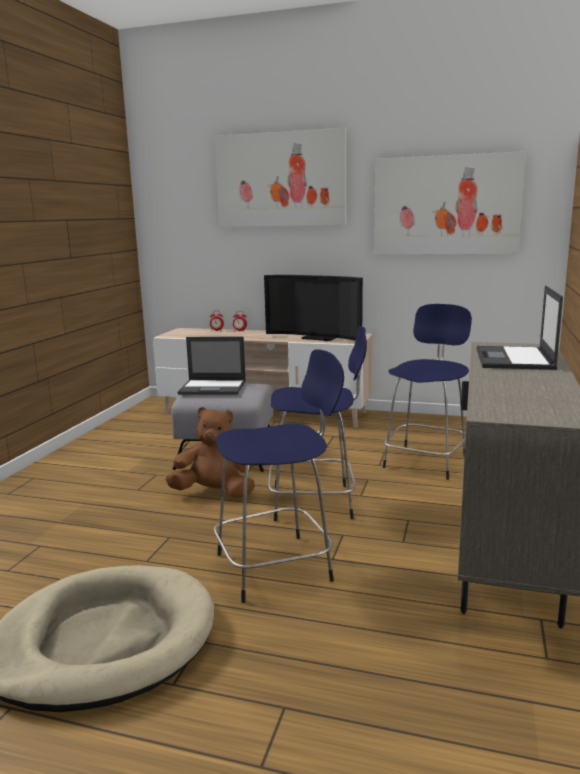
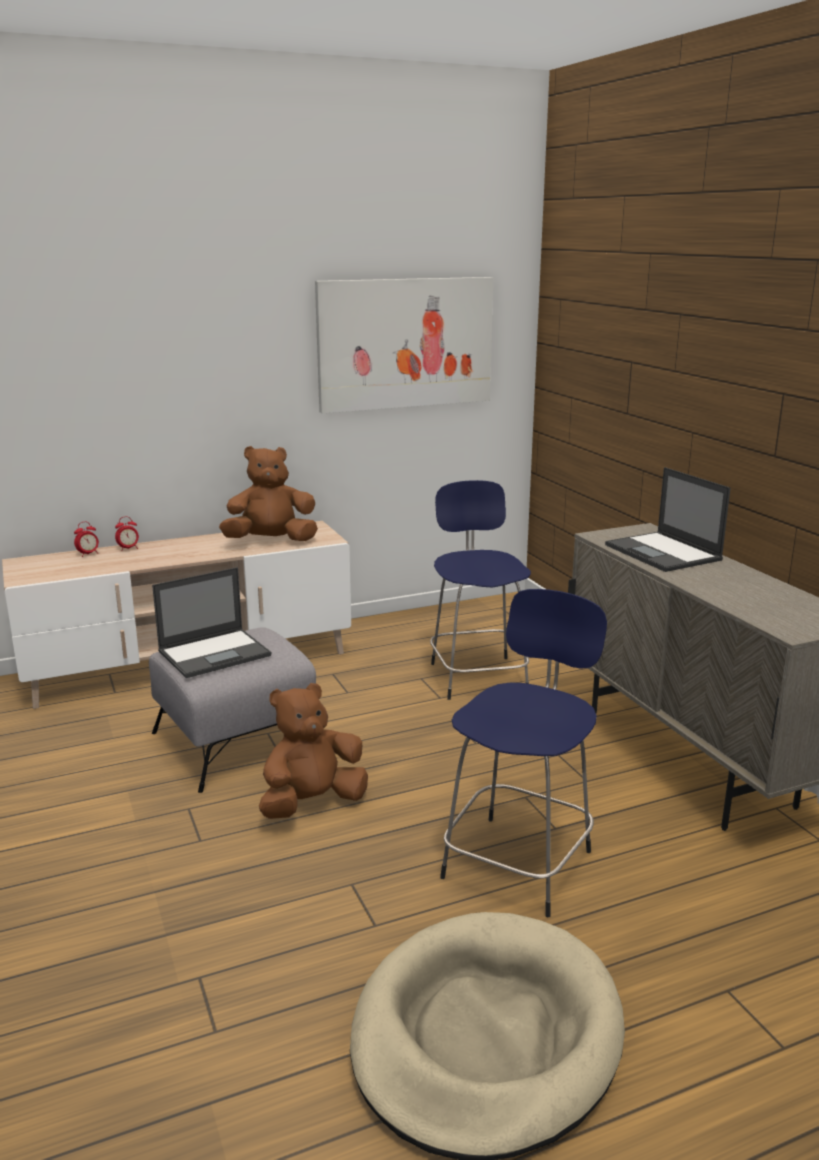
camera: 40 degrees left, 5 degrees up
picture [215,128,346,227] -> none
television [264,275,363,341] -> brown plush toy [219,446,318,541]
blue stool [268,326,367,521] -> none

